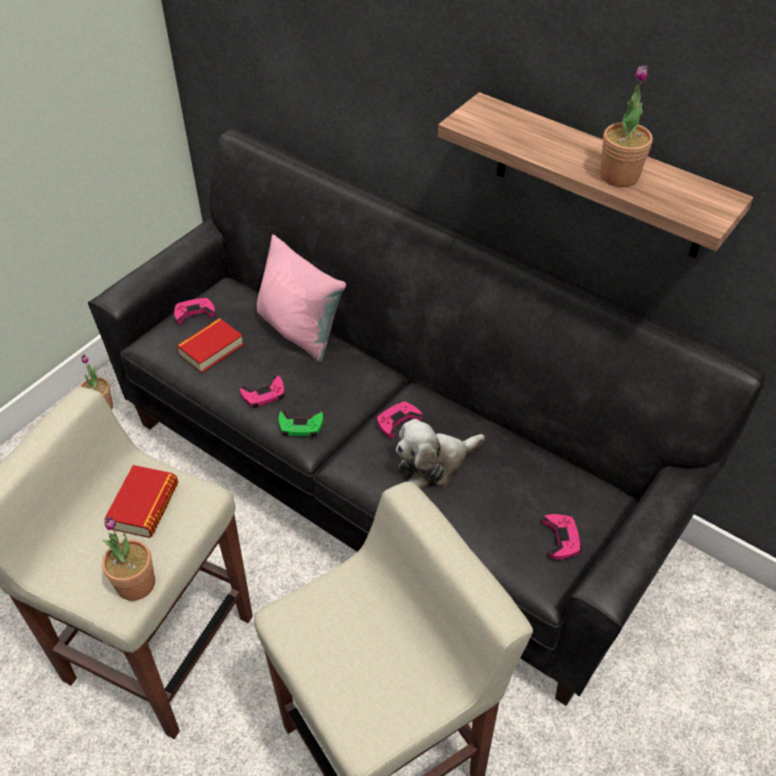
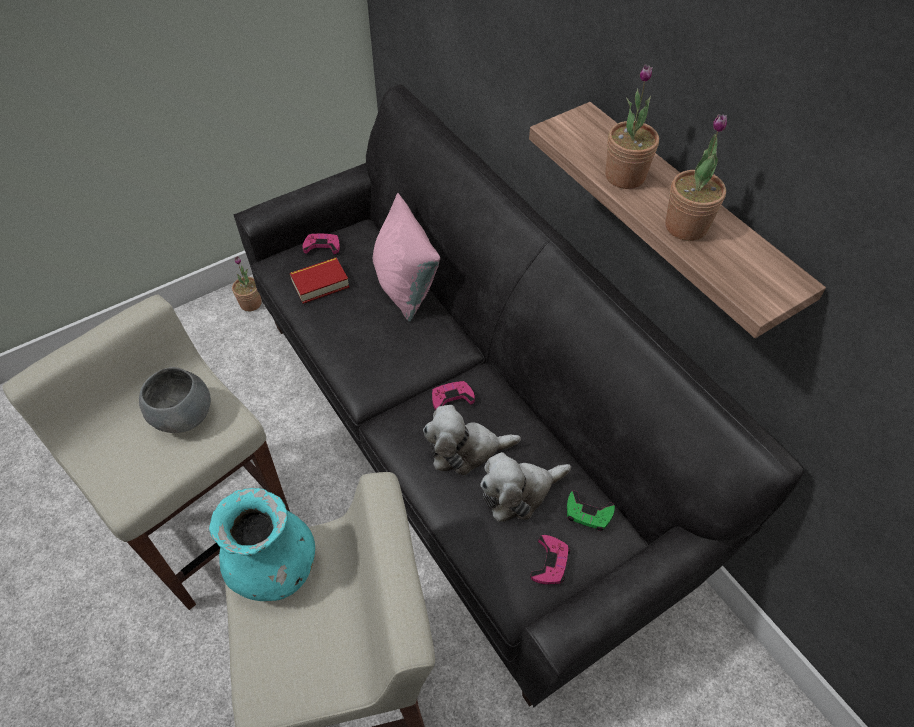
camera: 20 degrees right, 5 degrees up
potted plant [102,517,155,601] -> potted plant moved to [605,64,659,189]
book [104,465,178,538] -> grey bowl [139,367,211,433]
pink game controller [240,375,284,408] -> none
green game controller [279,410,323,436] -> green game controller moved to [567,491,615,531]
none -> turquoise vase [209,488,315,601]
none -> plush toy [480,452,571,522]

